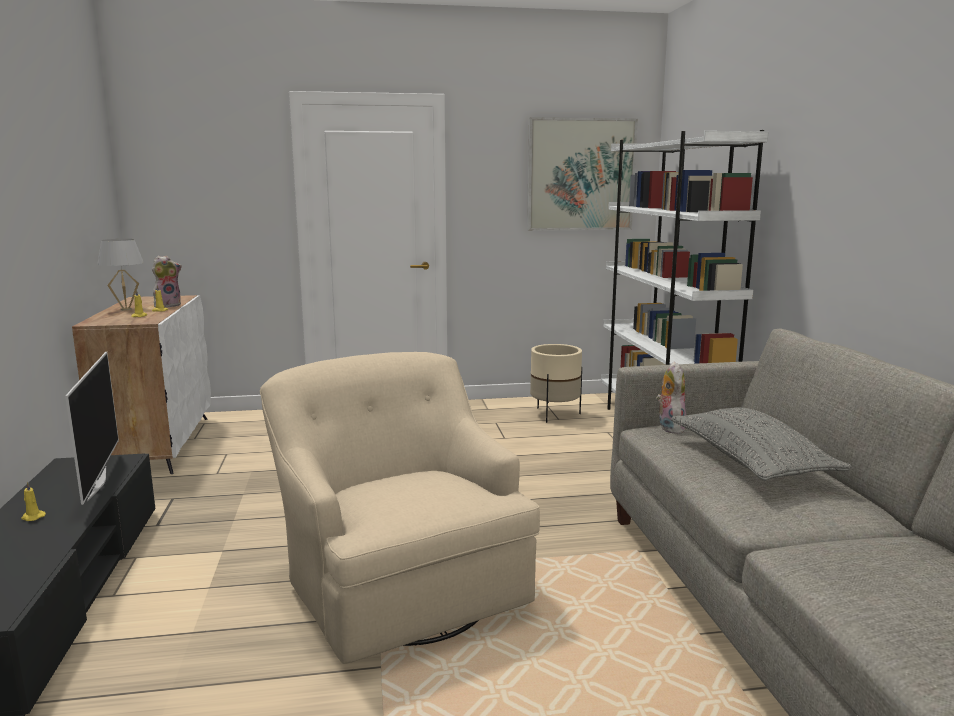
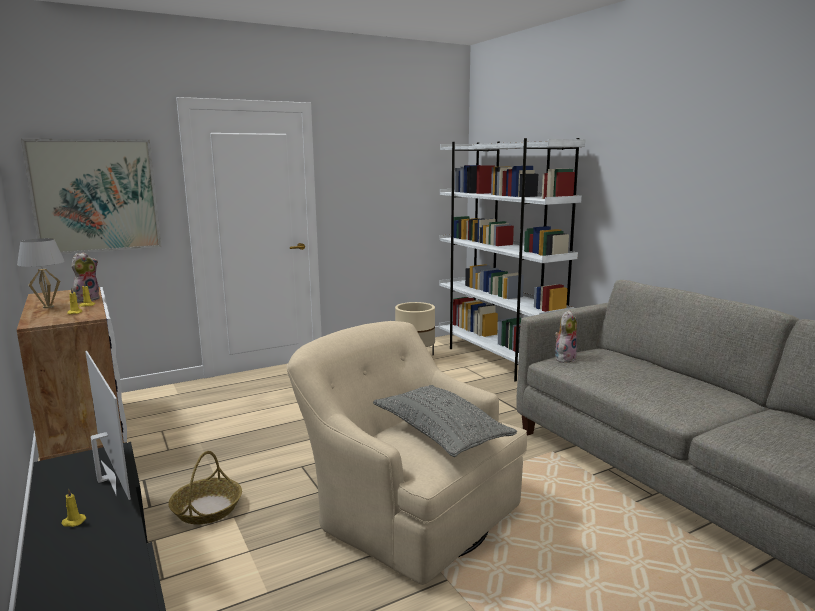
camera: 20 degrees left, 0 degrees up
picture [527,117,638,231] -> picture moved to [21,139,162,254]
plush toy [656,361,686,434] -> plush toy turned 60 degrees clockwise [555,310,577,363]
grey pillow [671,407,852,481] -> grey pillow moved to [373,385,517,457]
none -> basket [168,451,242,524]

